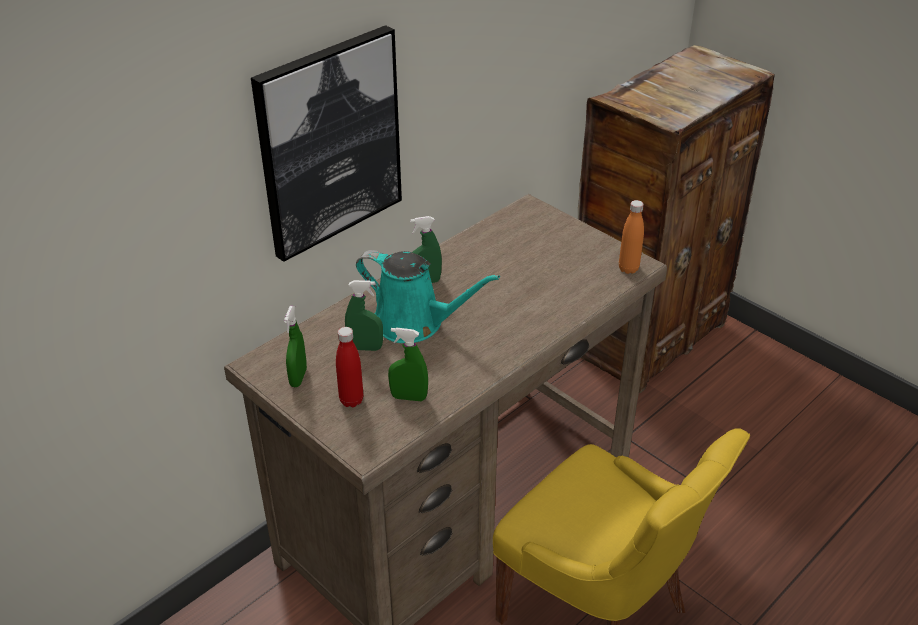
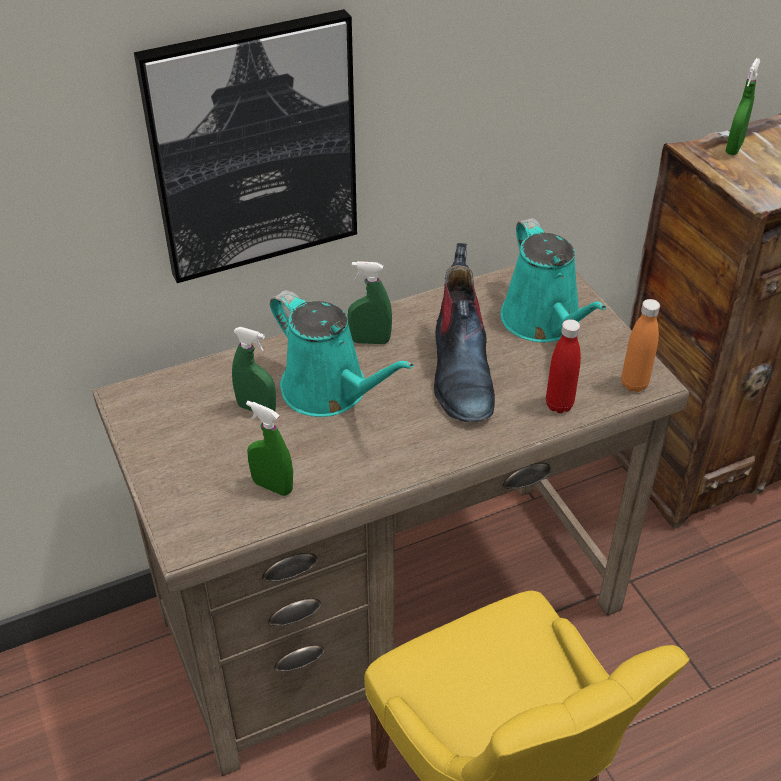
camera: 20 degrees right, 5 degrees up
green spray bottle [284,306,307,387] -> green spray bottle moved to [725,58,761,155]
red bottle [336,327,363,407] -> red bottle moved to [546,319,581,413]
none -> boot [434,243,495,422]
none -> turquoise watering can [501,218,606,342]

